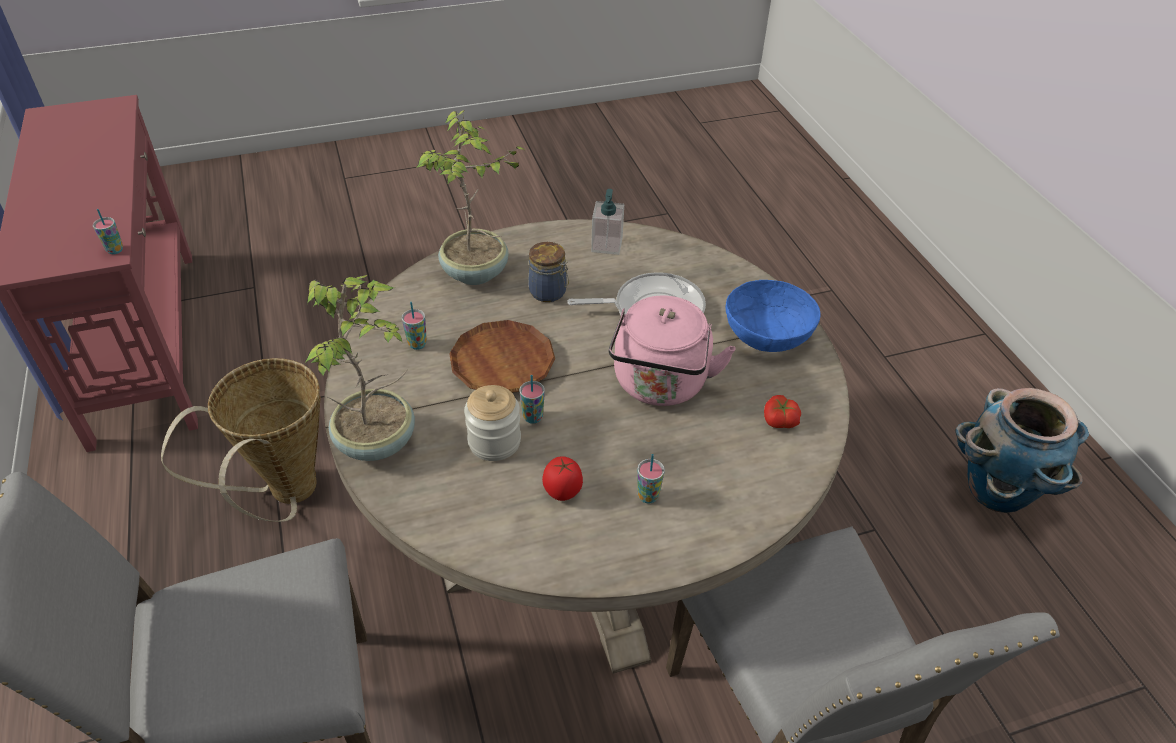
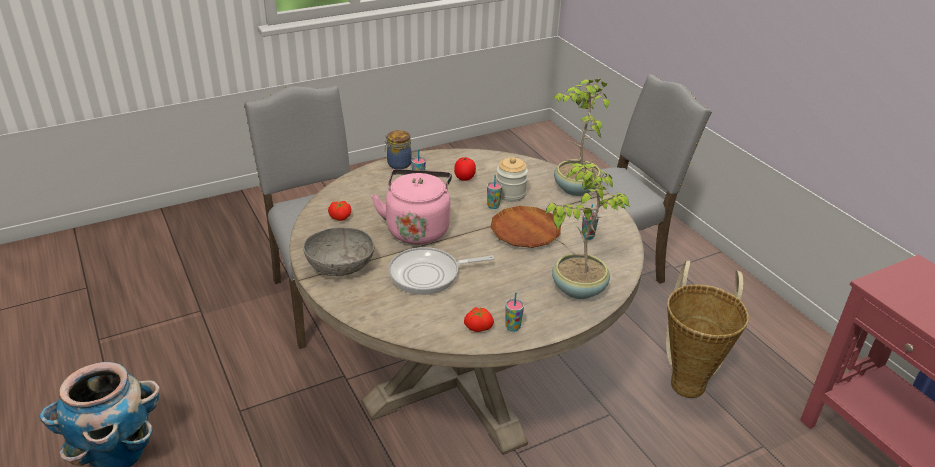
camera: 170 degrees right, 10 degrees down
cup [93,209,123,254] -> cup moved to [505,292,524,332]
jar [528,242,569,302] -> jar moved to [385,130,412,169]
soap dispenser [591,189,624,255] -> tomato [464,307,494,332]
blue bowl [726,280,821,352] -> grey bowl [303,227,375,276]

